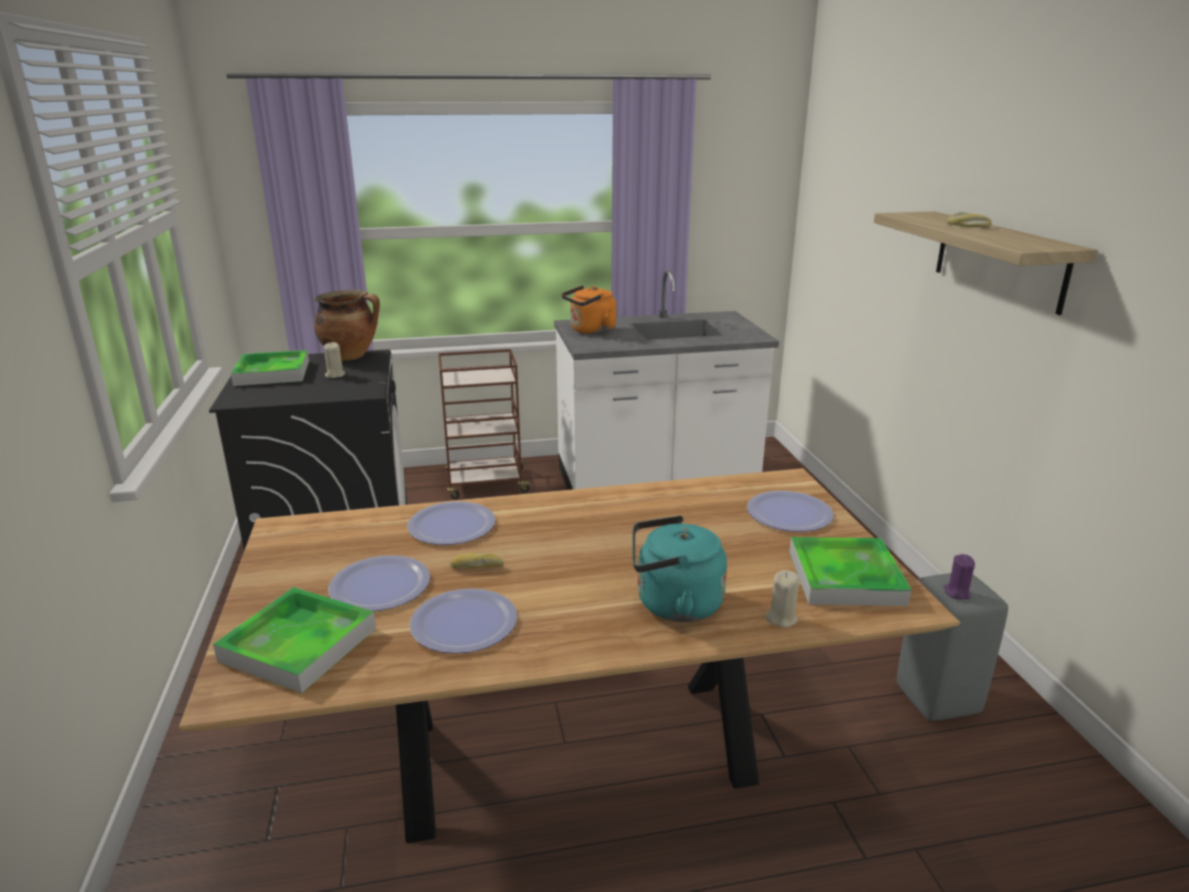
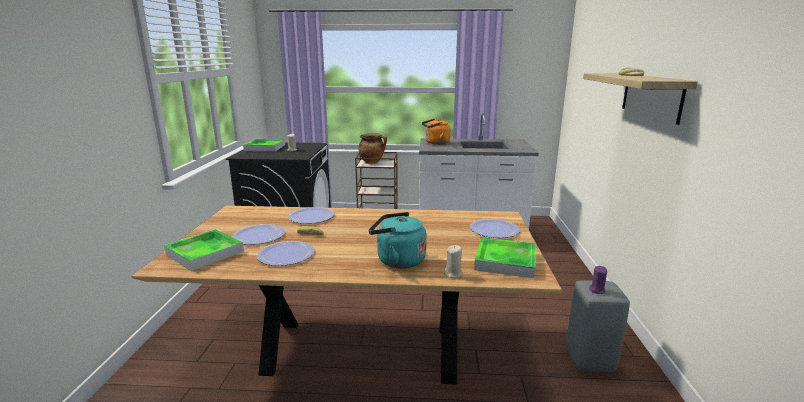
camera: 15 degrees right, 5 degrees down
cooking pot [314,290,380,360] -> cooking pot moved to [358,133,387,164]

